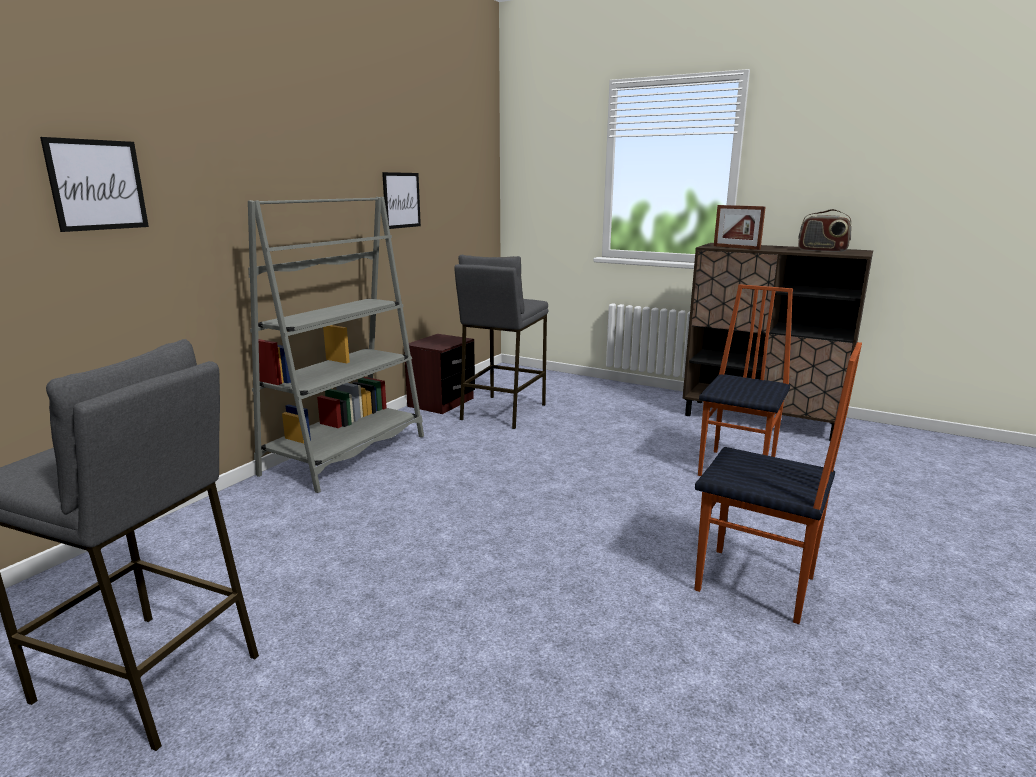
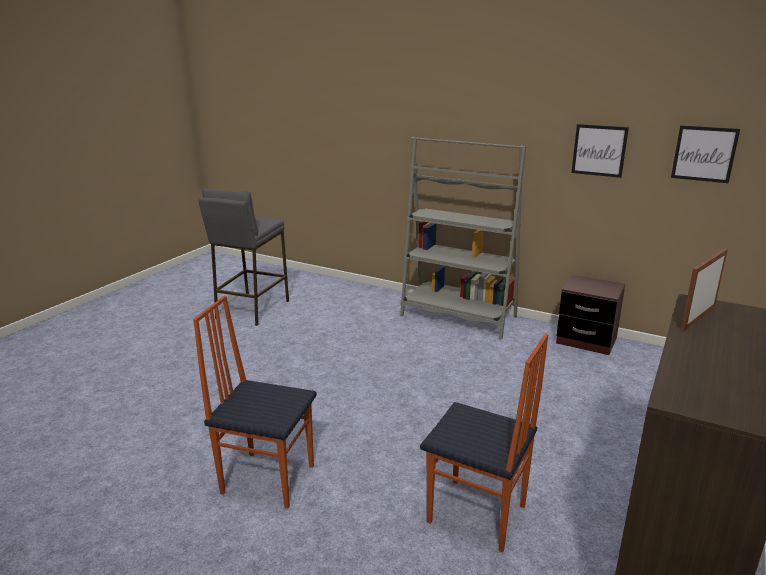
camera: 90 degrees right, 5 degrees up
picture [40,137,149,232] -> picture moved to [671,126,740,183]
grey stool [454,255,548,429] -> none
chair [694,342,862,624] -> chair turned 75 degrees clockwise [193,296,317,508]
radio [798,209,852,252] -> none

